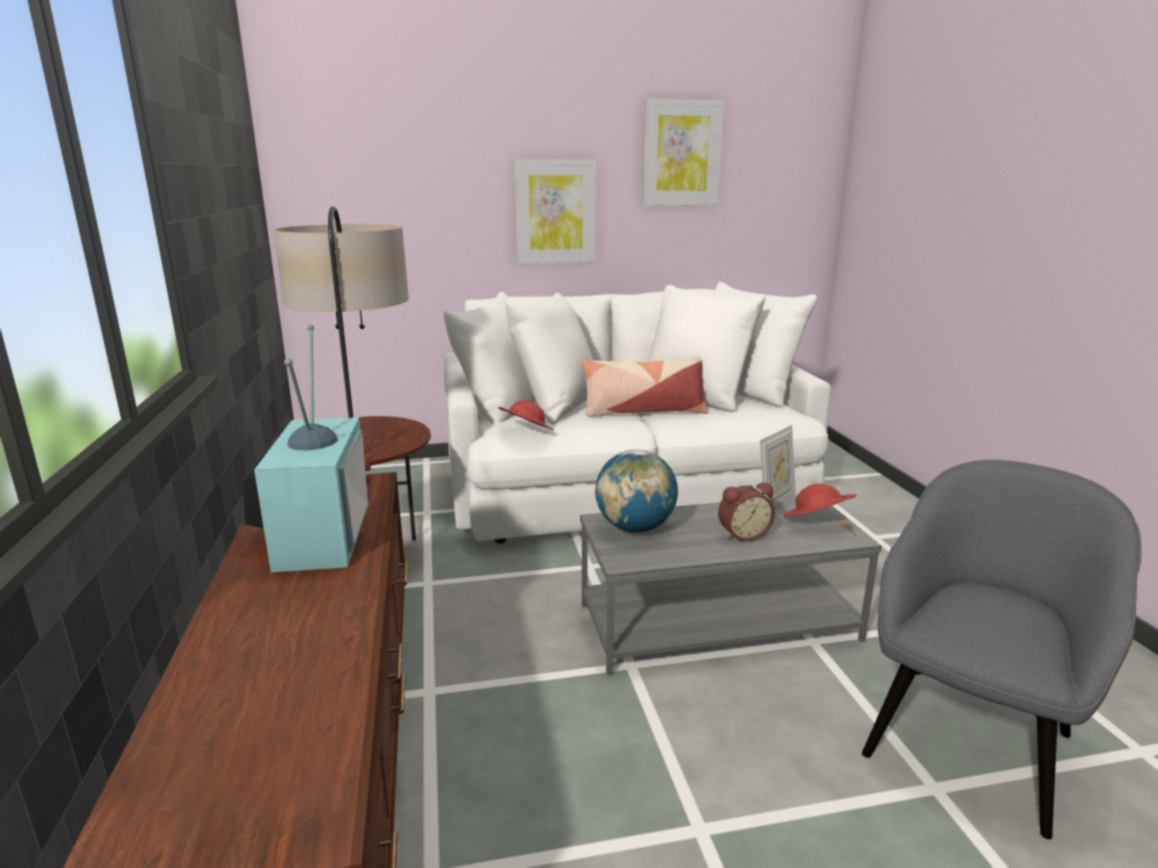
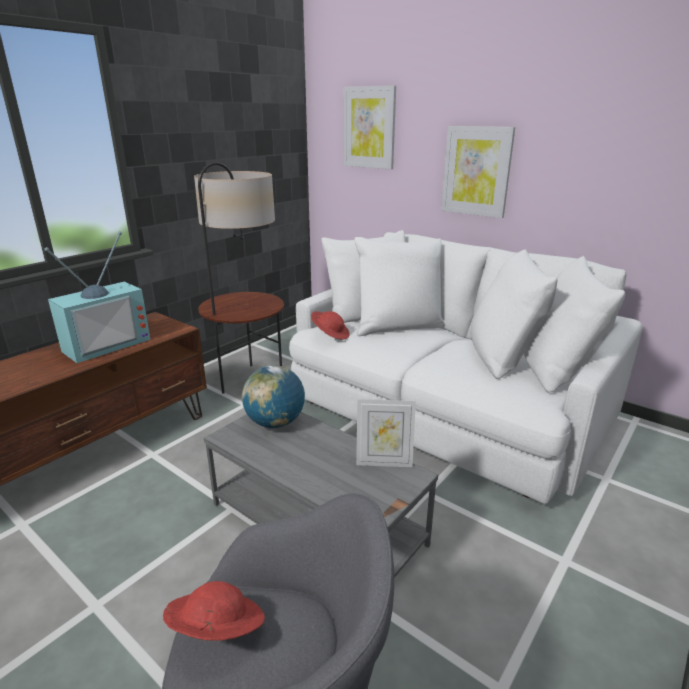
camera: 50 degrees right, 5 degrees up
pillow [581,356,708,417] -> none
picture [642,99,724,206] -> picture moved to [343,85,396,169]
alarm clock [718,482,775,541] -> none
red hat [783,484,857,516] -> red hat moved to [163,581,265,641]

